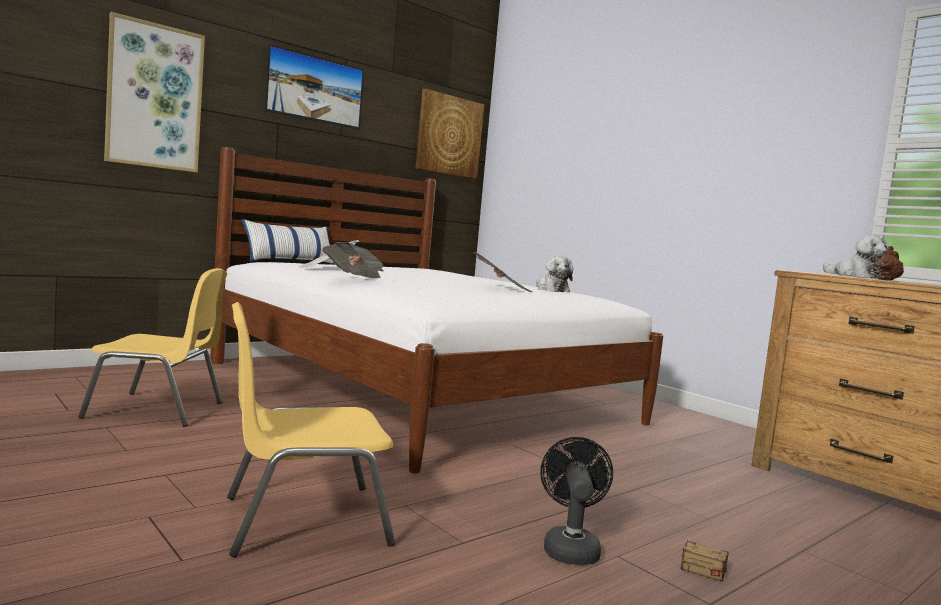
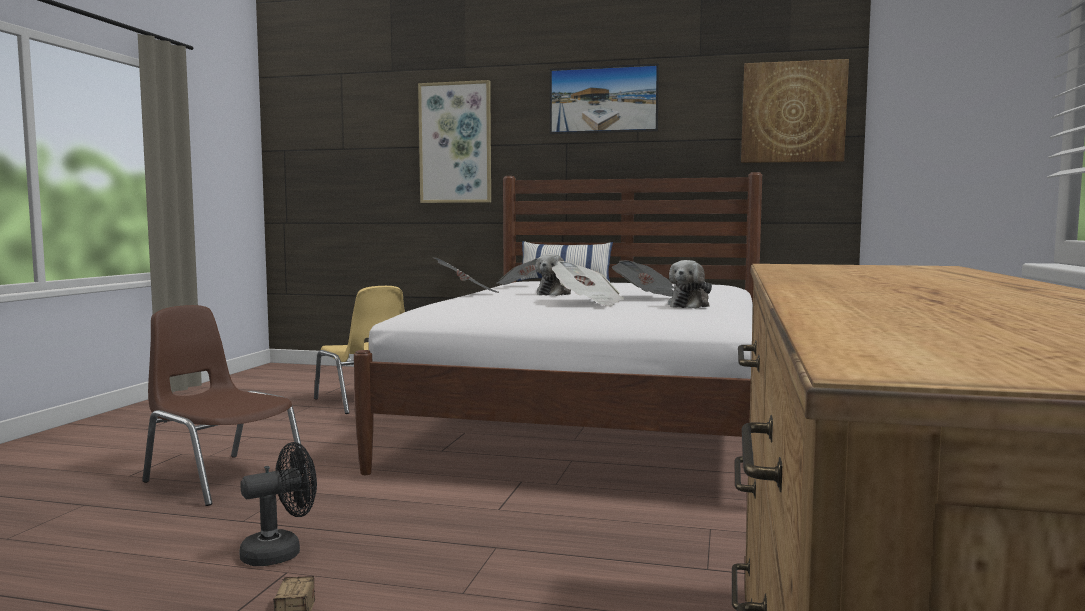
camera: 55 degrees right, 0 degrees up
yellow chair [227,302,395,557] -> brown chair [142,305,306,506]
plush toy [823,235,889,278] -> plush toy moved to [535,254,571,296]
brown teapot [873,246,904,280] -> none
none -> newspaper [612,260,675,297]

